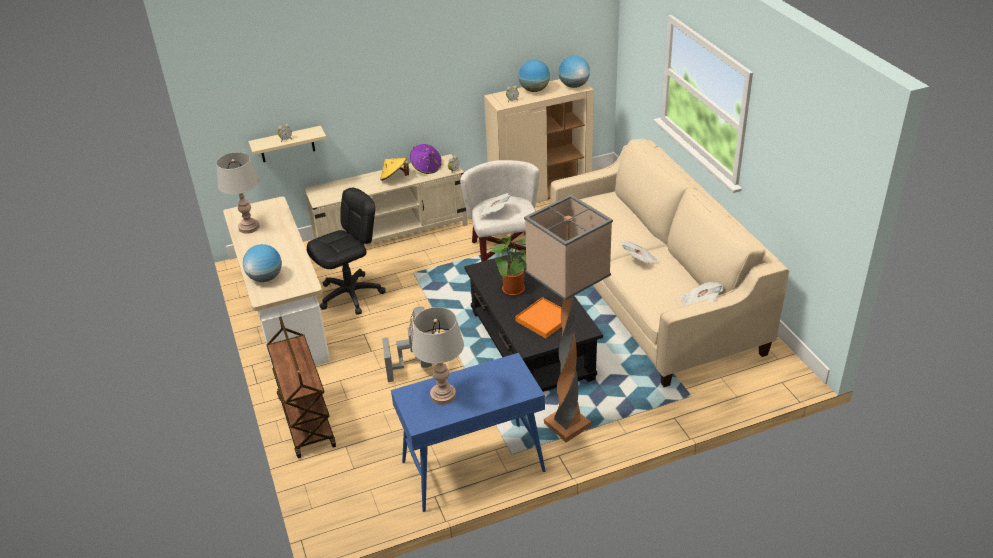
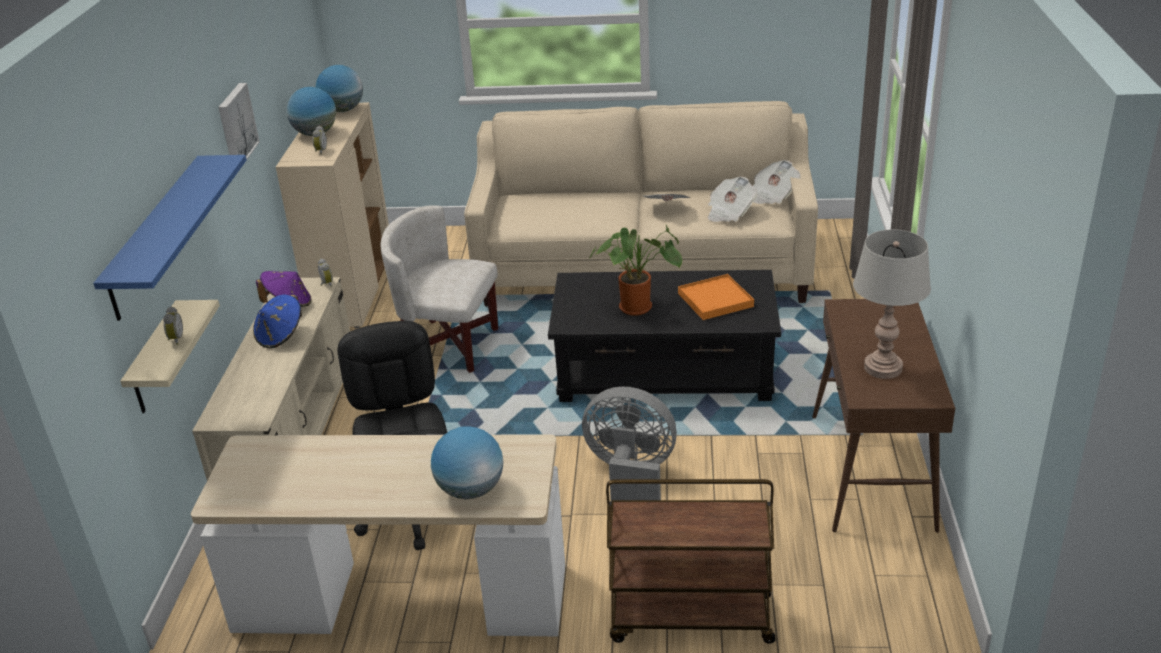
camera: 65 degrees left, 5 degrees down
grey table lamp [216,152,259,234] -> none
yellow hat [380,158,409,181] -> blue hat [253,294,302,349]
blue console table [391,353,546,512] -> brown console table [812,299,955,533]
newspaper [478,193,511,217] -> newspaper moved to [708,176,757,222]
floor lamp [524,194,613,442] -> none
none -> blue shelf [93,155,247,321]
none -> picture [218,83,260,159]

